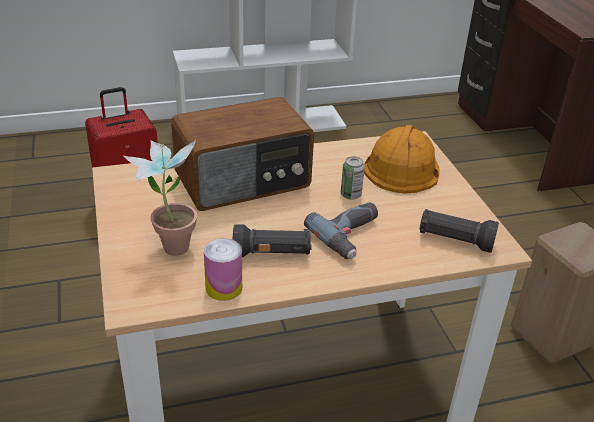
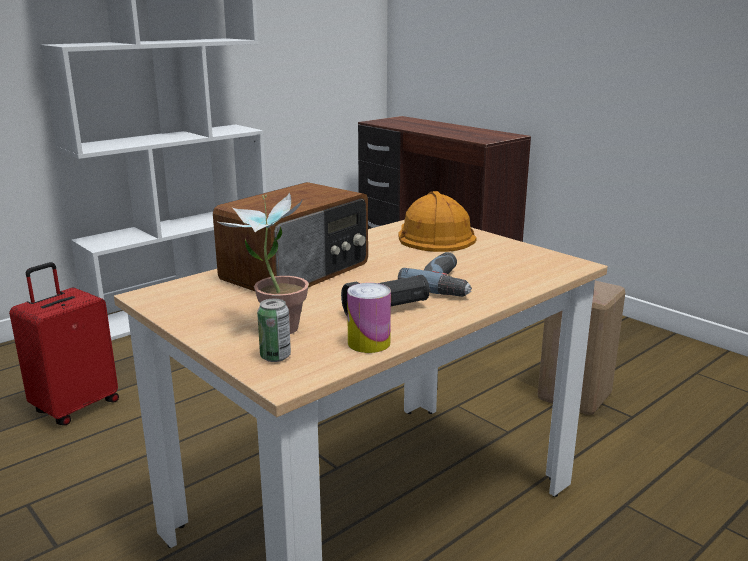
camera: 25 degrees left, 15 degrees down
can [341,156,365,200] -> can moved to [257,299,291,362]
black flashlight [420,209,499,253] -> none

